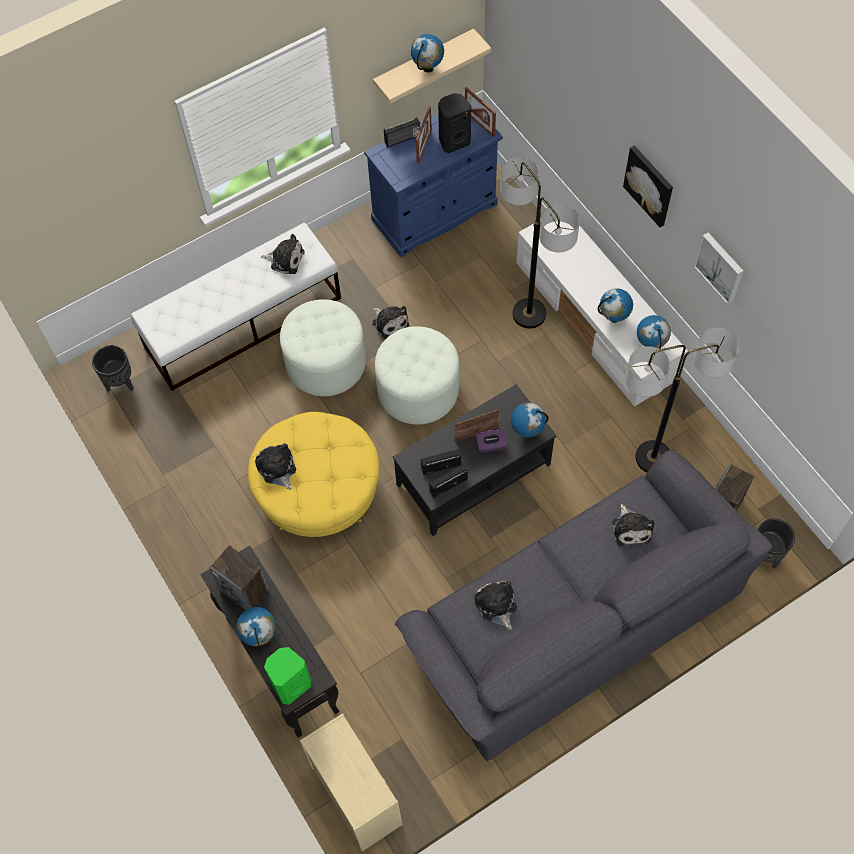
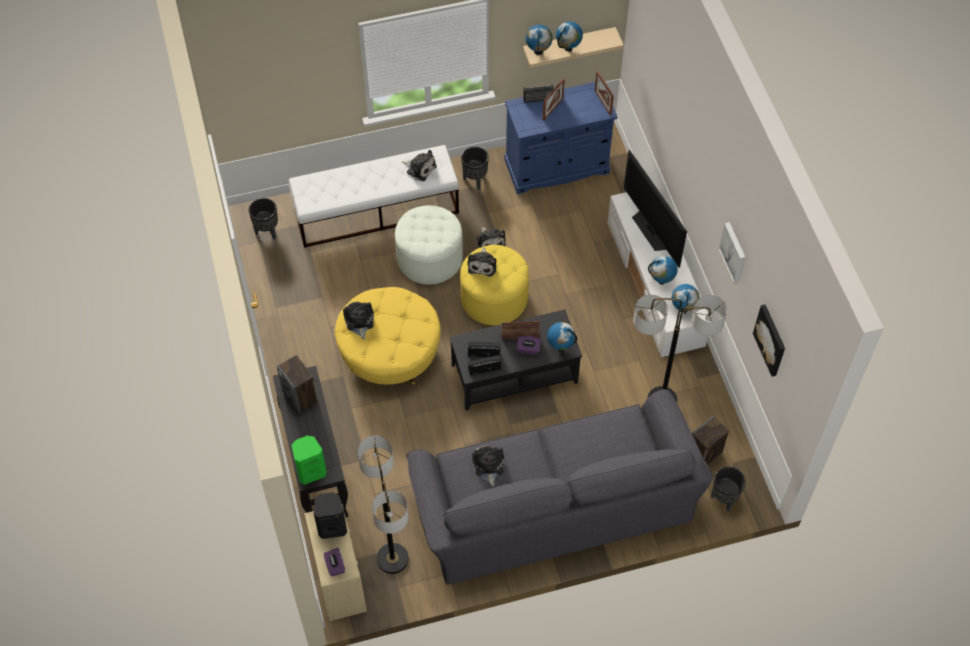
camera: 15 degrees right, 5 degrees down
globe [237,607,276,649] -> globe moved to [526,25,553,55]
white ottoman [375,326,459,425] -> yellow ottoman [460,245,529,325]
black speaker [438,93,471,153] -> black speaker moved to [314,492,347,539]
floor lamp [500,158,580,328] -> floor lamp moved to [357,436,409,574]
plush toy [612,504,654,547] -> plush toy moved to [467,247,496,277]
picture [623,146,673,227] -> picture moved to [753,305,785,377]
none -> purple tissue box [324,547,345,576]
none -> black planter [461,147,489,190]
none -> television [624,150,687,268]

